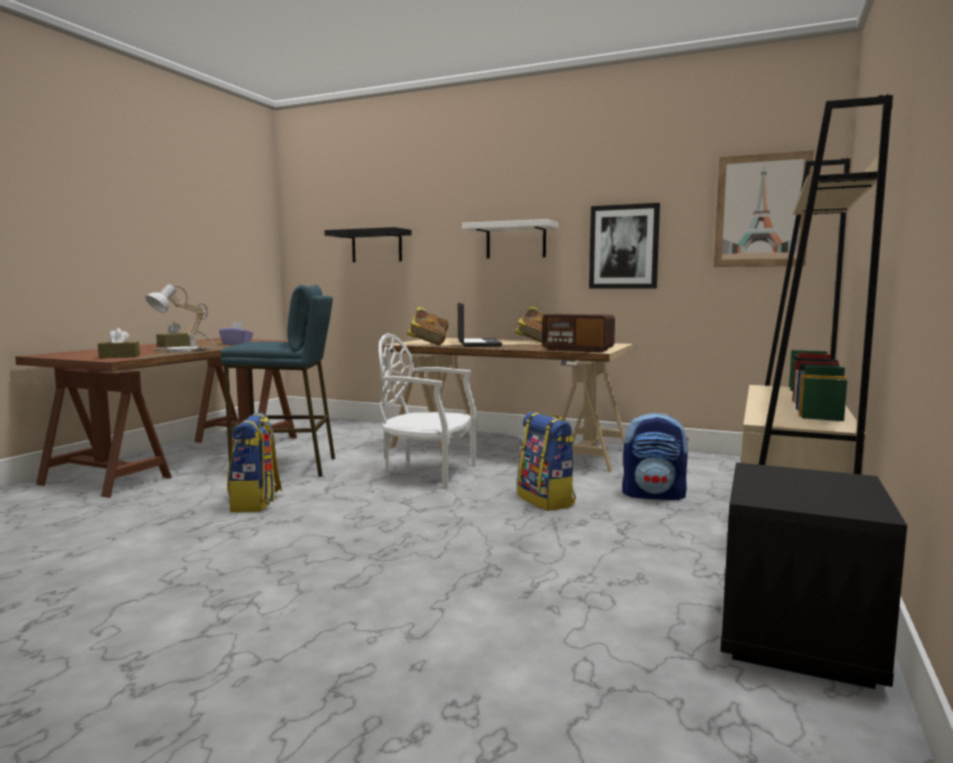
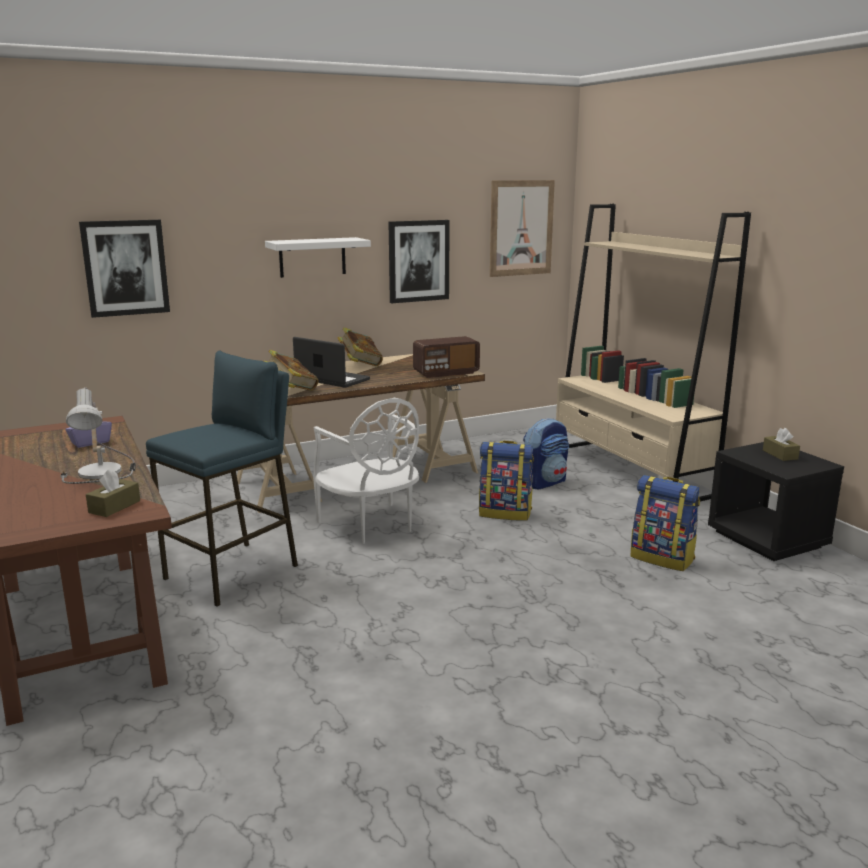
camera: 50 degrees left, 10 degrees up
brown tissue box [156,322,190,347] -> brown tissue box moved to [763,428,800,461]
backpack [227,413,282,512] -> backpack moved to [631,475,700,571]
black shelf [324,227,411,262] -> picture [79,220,170,318]
white chair [379,333,477,490] -> white chair turned 90 degrees counterclockwise [313,398,419,544]

